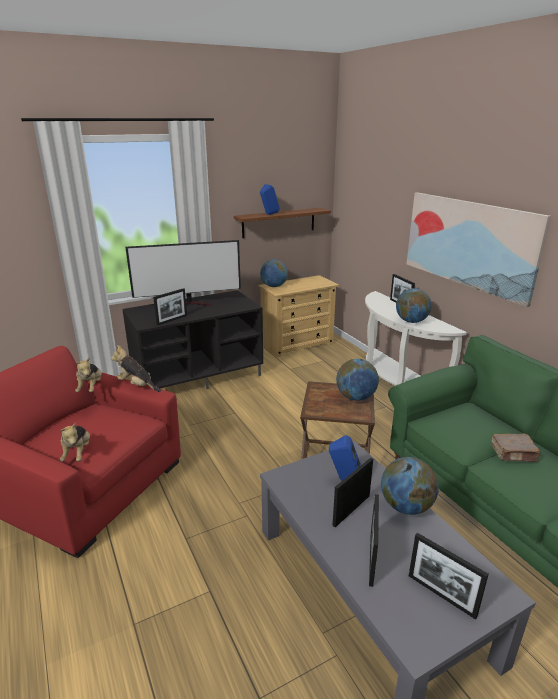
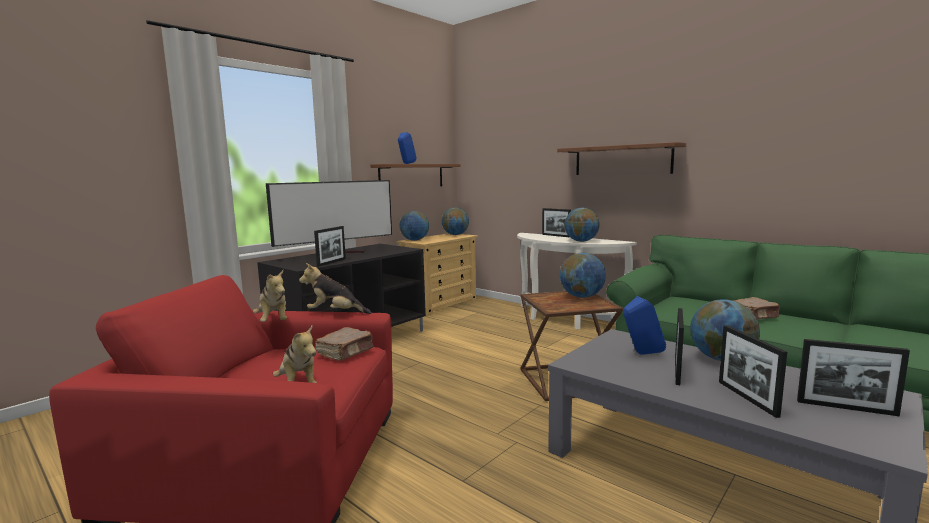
camera: 20 degrees left, 15 degrees down
picture [407,192,551,307] -> brown shelf [557,142,686,175]
none -> brown book [316,327,373,361]
none -> globe [442,208,469,235]

